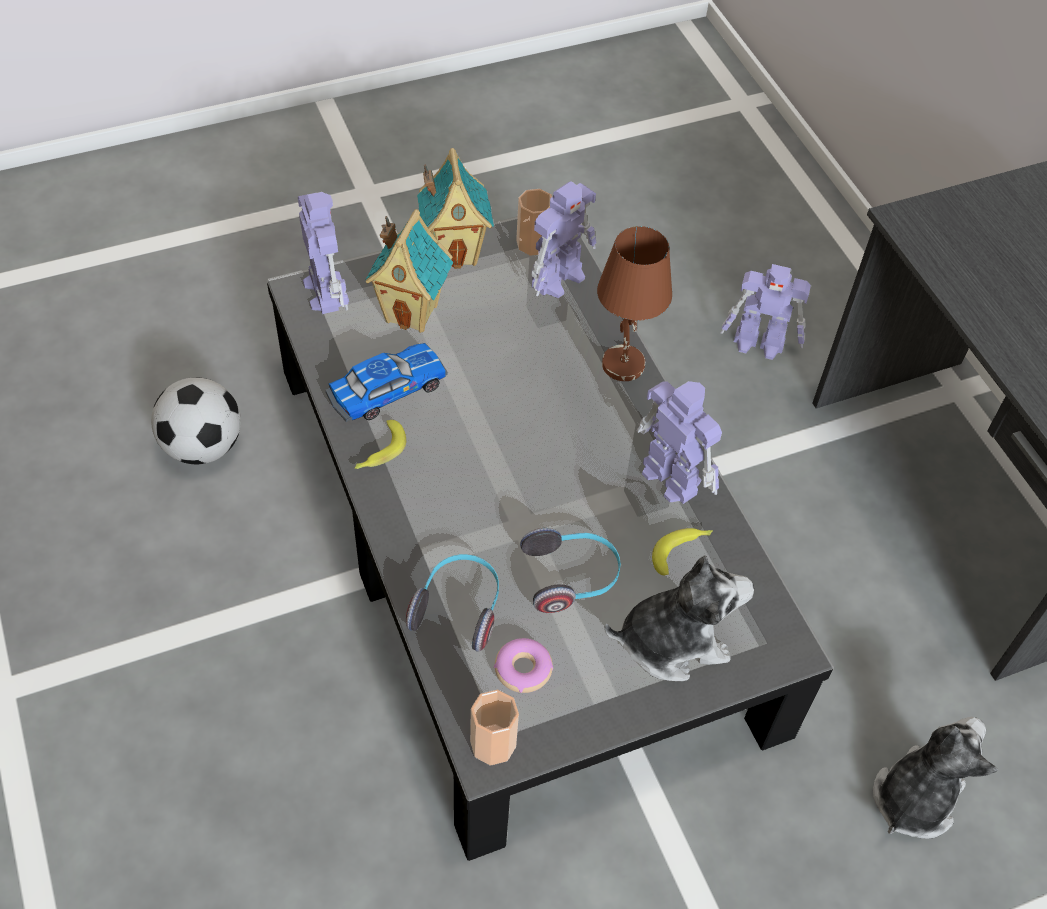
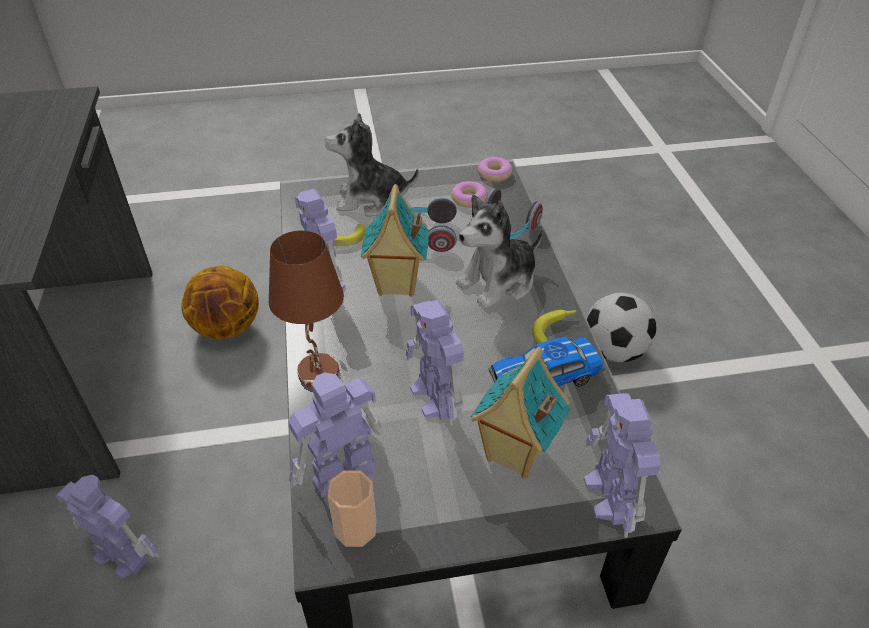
camera: 165 degrees left, 10 degrees down
football [151,377,241,464] -> football moved to [586,293,657,362]
toy house [417,148,494,269] -> toy house moved to [361,184,429,297]
cup [470,690,519,765] -> donut [477,157,513,182]
plush toy [873,717,998,839] -> plush toy moved to [456,194,543,309]
none -> basketball [182,266,259,340]
none -> toy robot [406,300,464,425]

